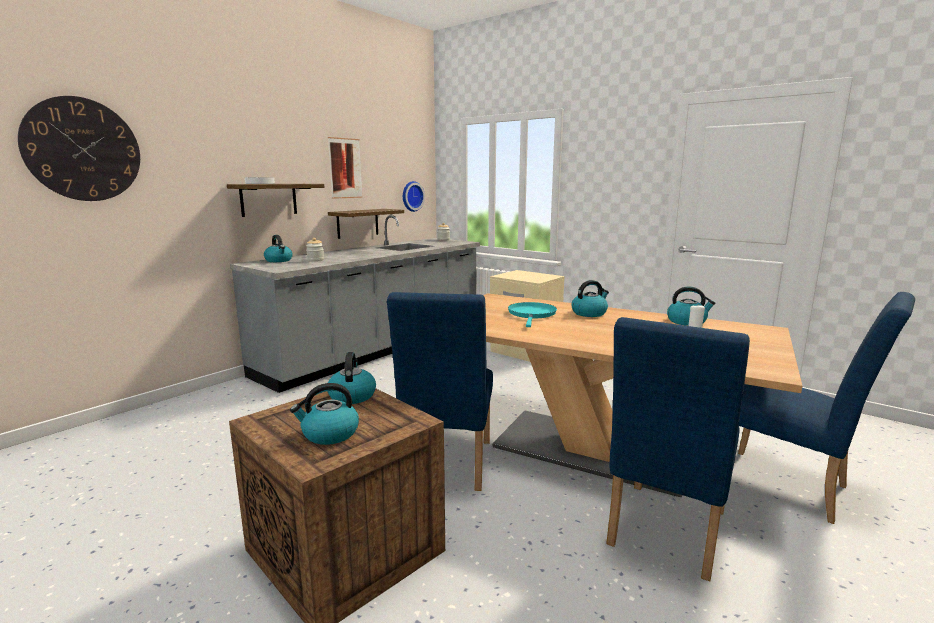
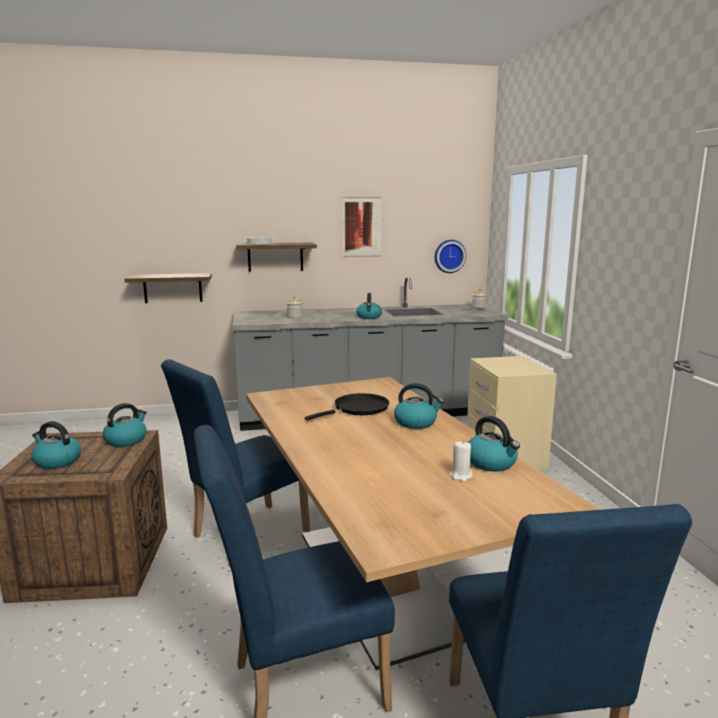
camera: 40 degrees right, 0 degrees up
wall clock [18,96,140,201] -> none
kettle [264,235,293,262] -> kettle moved to [356,293,382,319]
shelf [328,209,404,239] -> shelf moved to [124,273,212,303]
turquoise frying pan [508,302,557,327] -> black frying pan [305,393,389,420]

